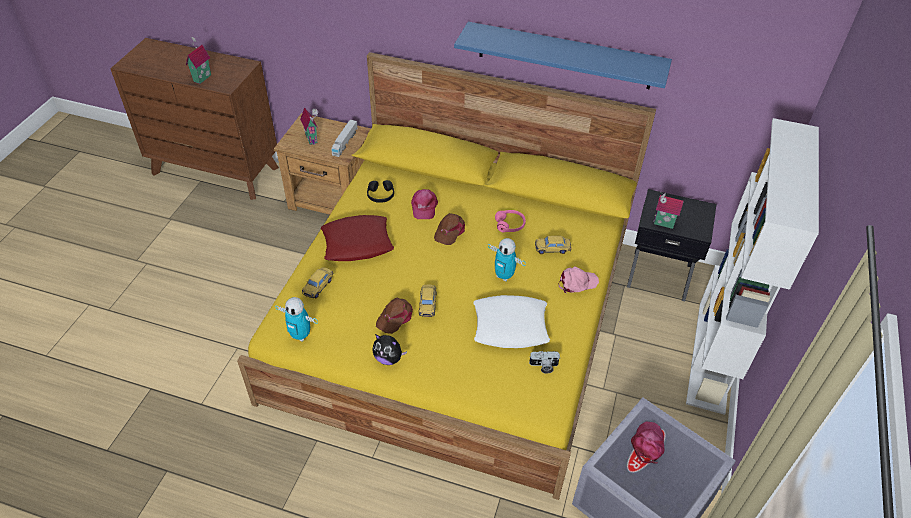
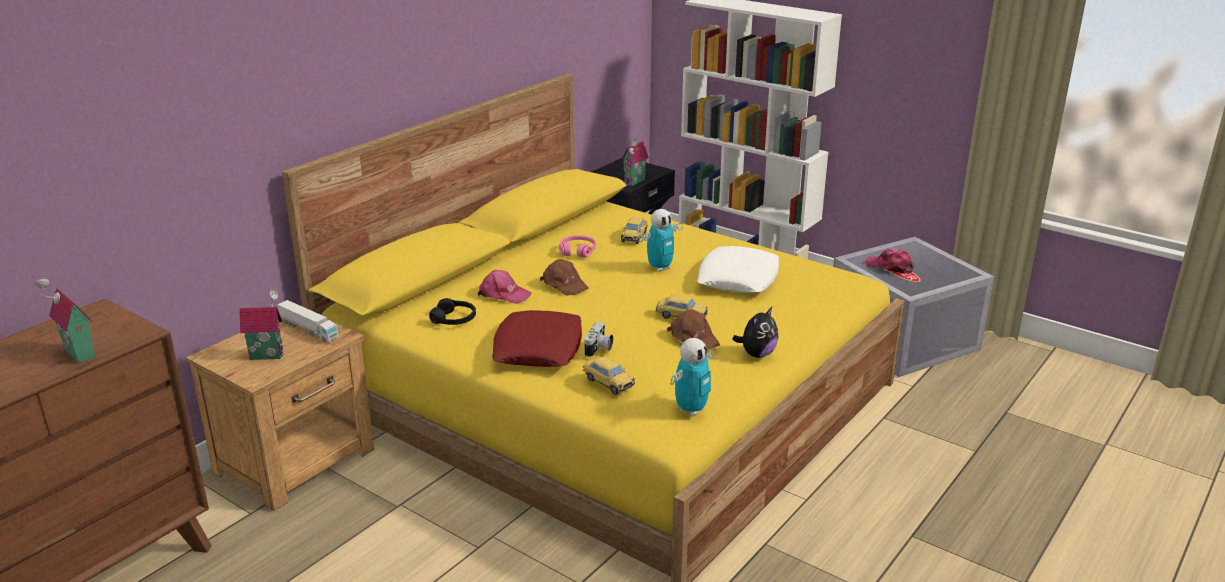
camera: 70 degrees left, 20 degrees down
blue shelf [454,22,672,89] -> none
camera [529,351,560,374] -> camera moved to [585,322,613,357]
pink cap [559,266,599,294] -> none

